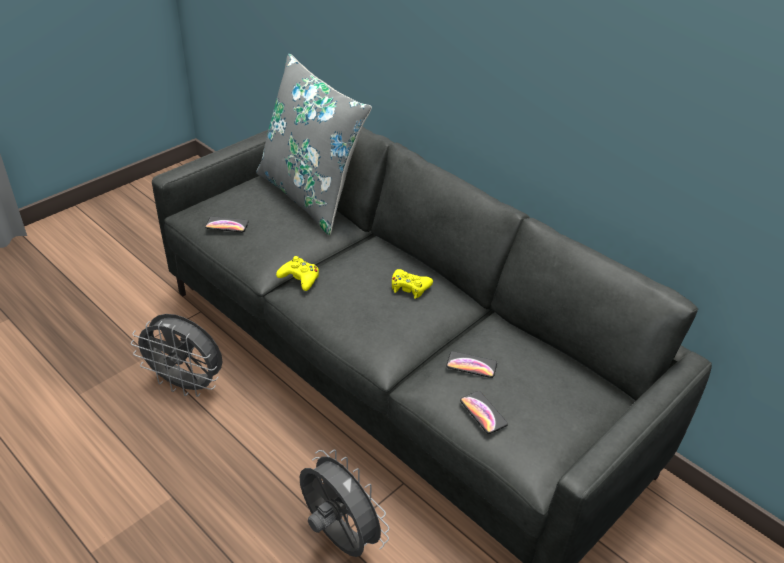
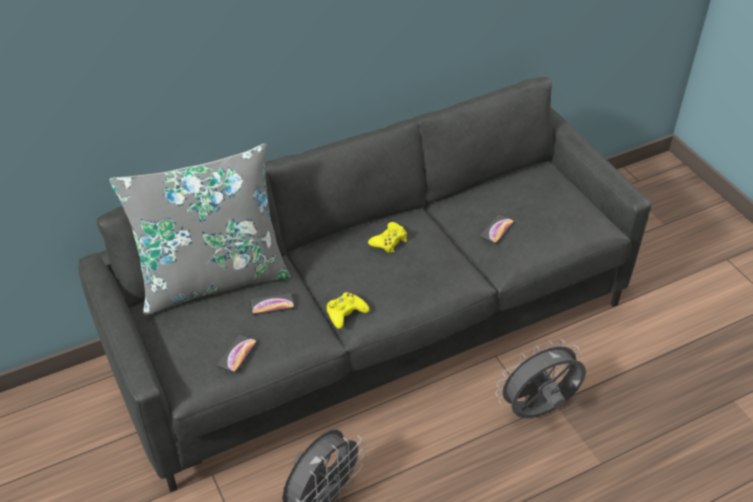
camera: 70 degrees left, 5 degrees up
phone [460,391,508,434] -> phone moved to [250,293,295,315]

